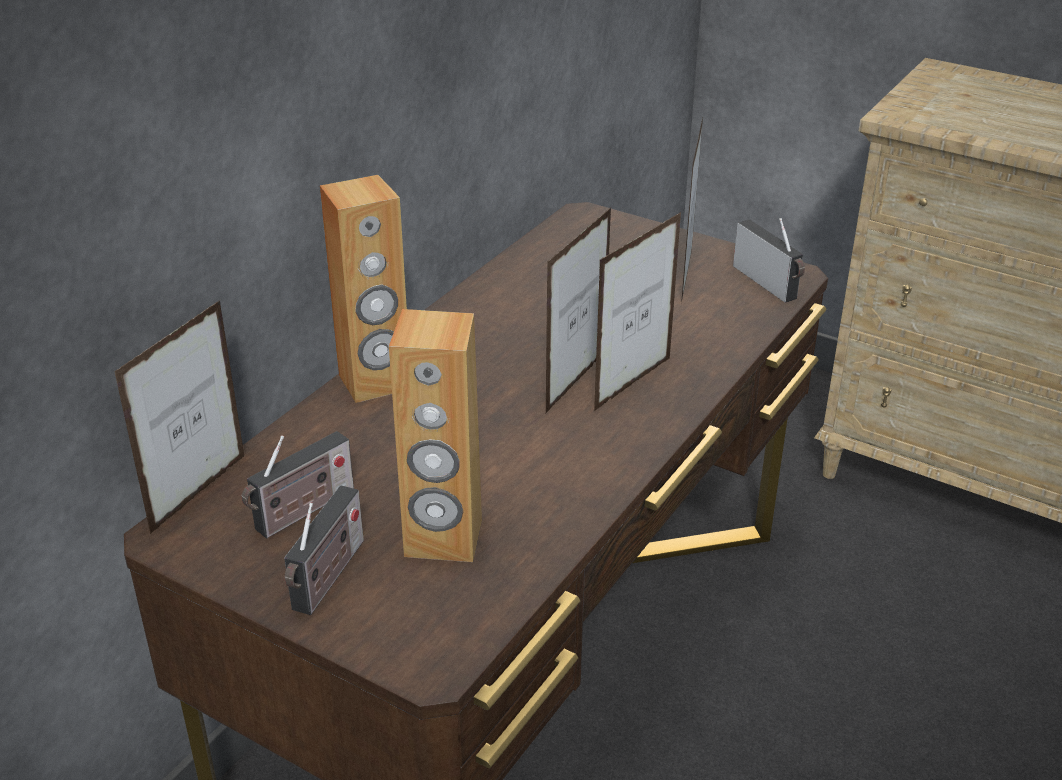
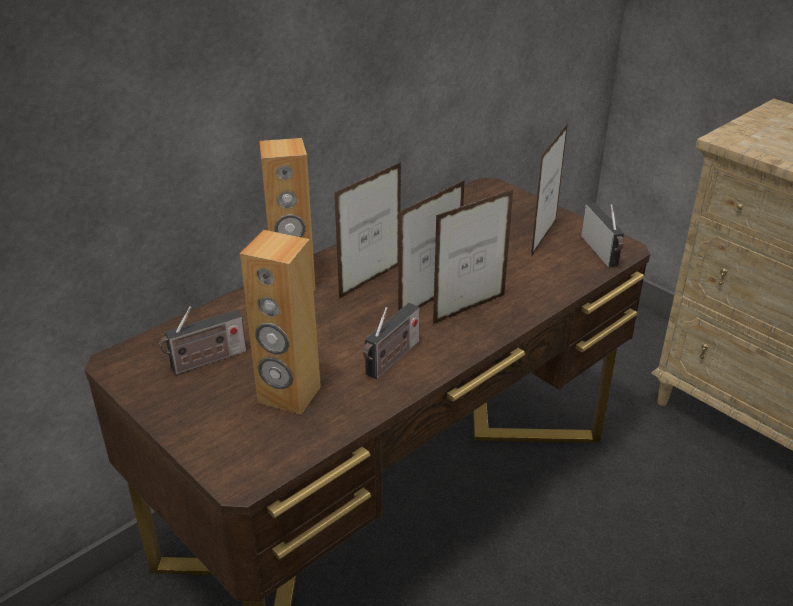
camera: 15 degrees right, 0 degrees up
picture frame [114,300,245,534] -> picture frame moved to [334,162,401,299]
radio [284,485,364,615] -> radio moved to [363,303,420,380]

